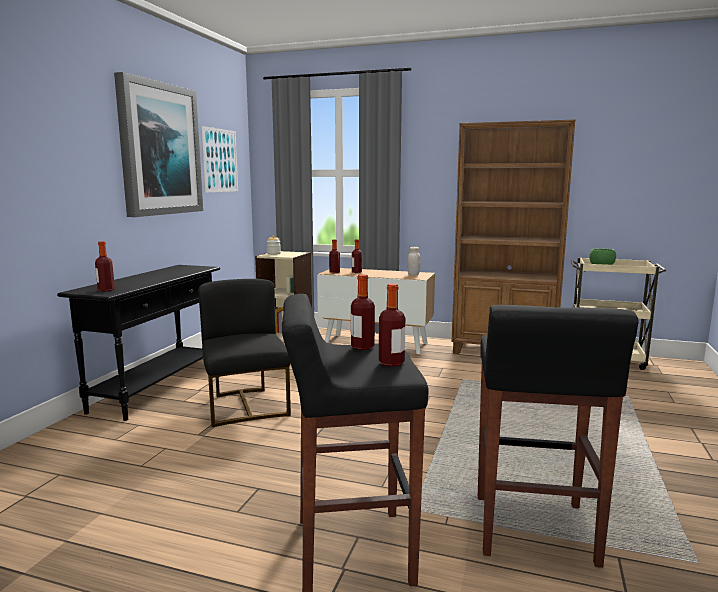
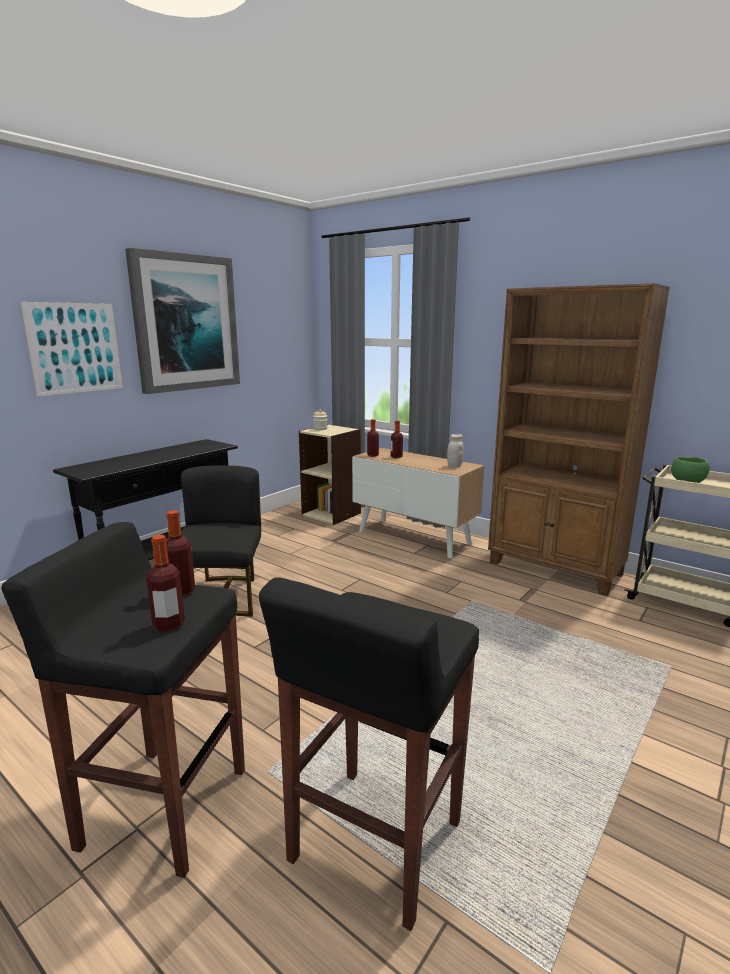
camera: 20 degrees right, 5 degrees up
bottle [95,241,115,291] -> none
picture [201,126,238,193] -> picture moved to [21,302,123,396]

